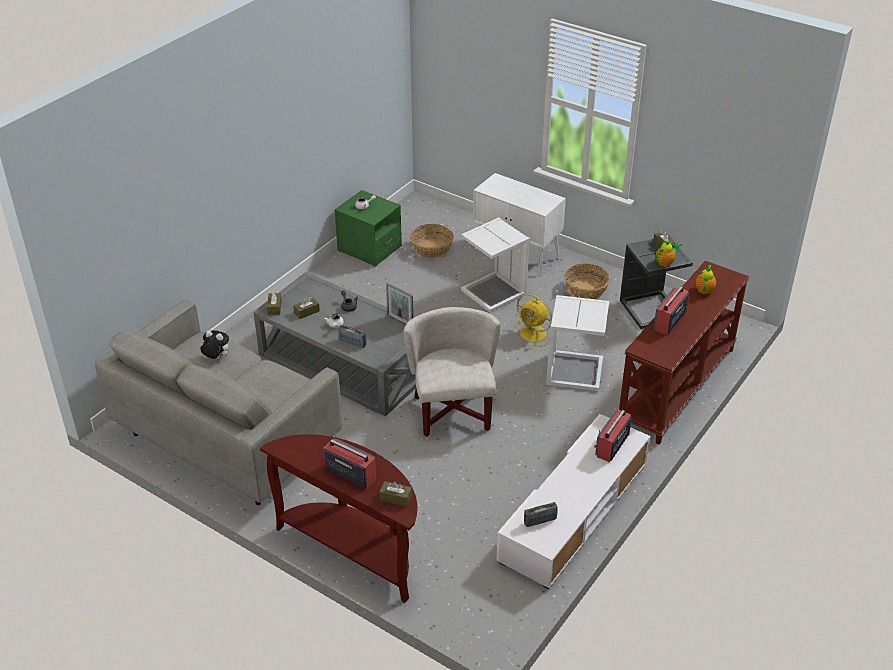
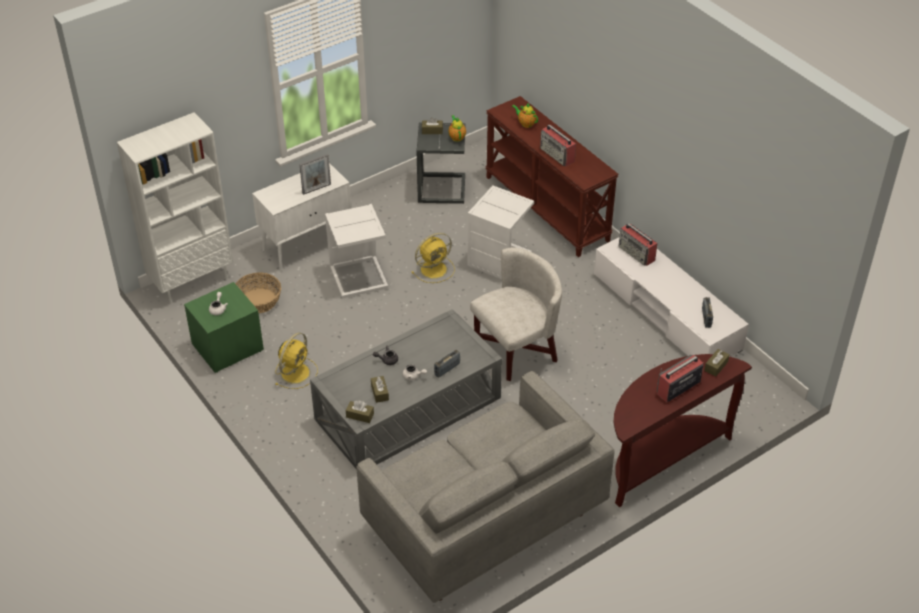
camera: 70 degrees left, 5 degrees up
plush toy [200,330,229,359] -> none
picture frame [386,283,413,325] -> picture frame moved to [299,154,331,195]
white armchair [403,307,500,437] -> white armchair turned 135 degrees clockwise [470,247,562,381]
basket [564,263,610,299] -> none
none -> white bookcase [117,112,233,304]
none -> yellow fan [276,332,318,389]

